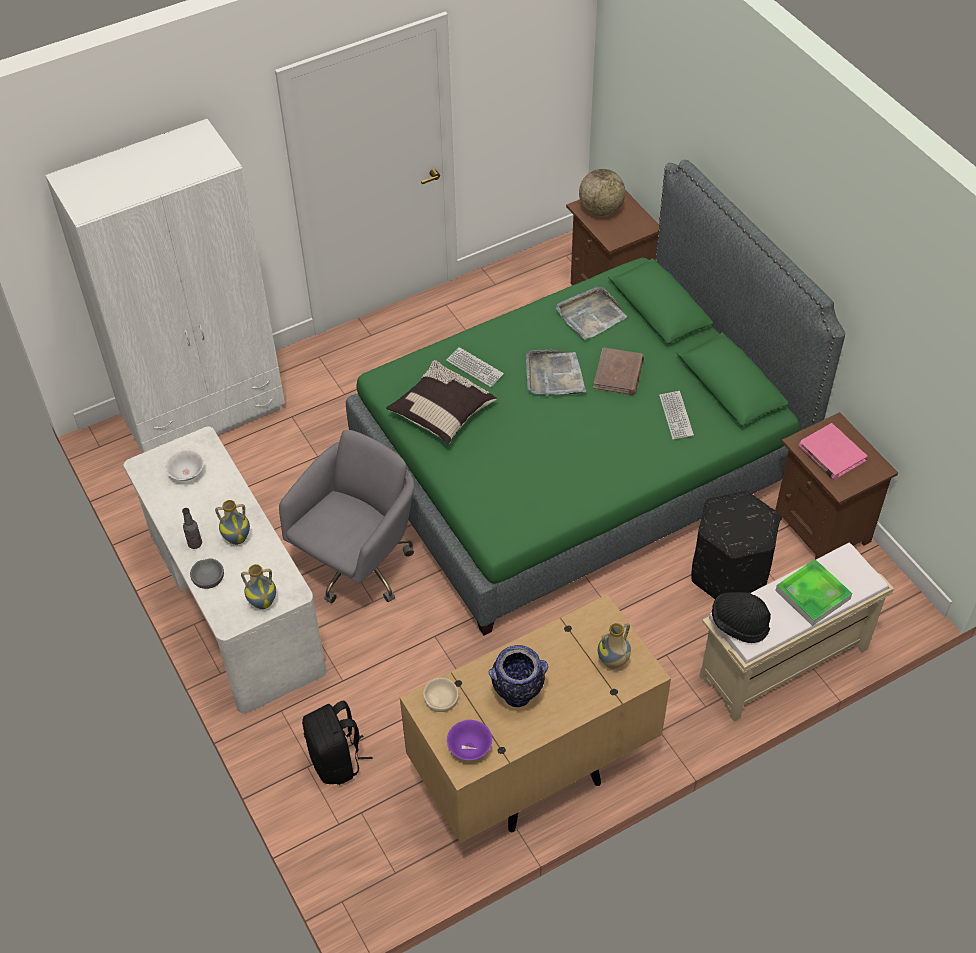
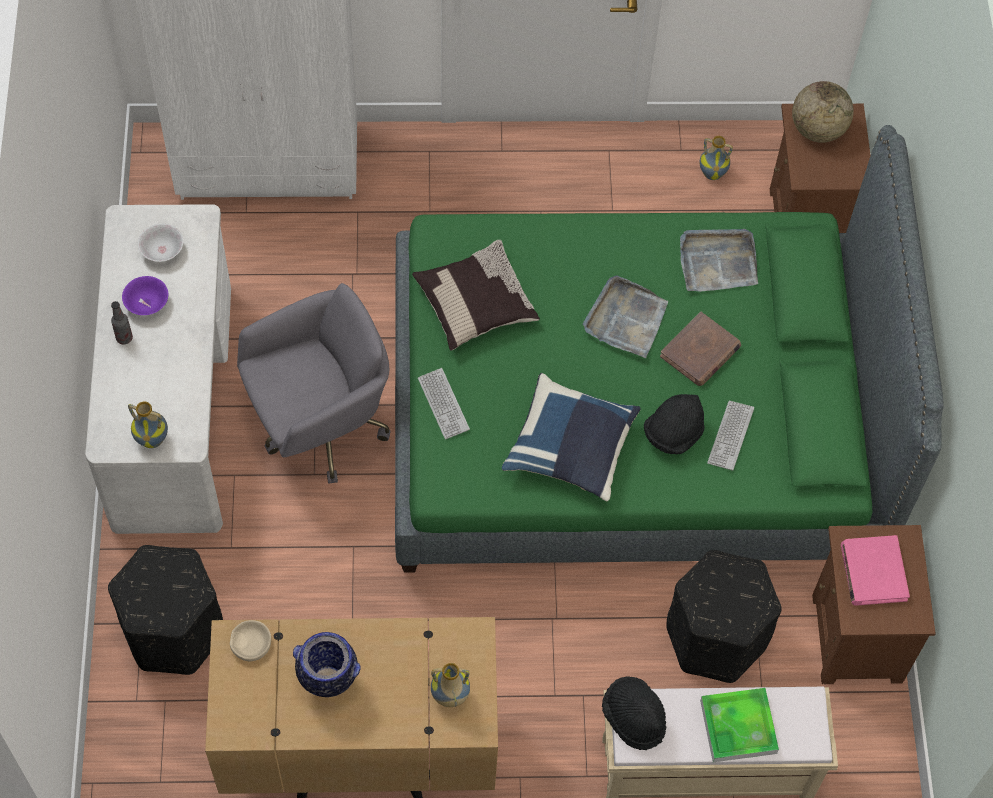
camera: 25 degrees right, 10 degrees up
grey bowl [190,558,224,589] -> none
vase [215,500,250,545] -> vase moved to [700,136,733,180]
black backpack [302,701,373,785] -> black ottoman [108,545,223,675]
keyboard [446,347,504,387] -> keyboard moved to [418,368,470,439]
purple bowl [447,720,492,760] -> purple bowl moved to [122,276,168,315]
none -> blue pillow [502,373,641,501]
none -> black hat [644,394,704,454]

